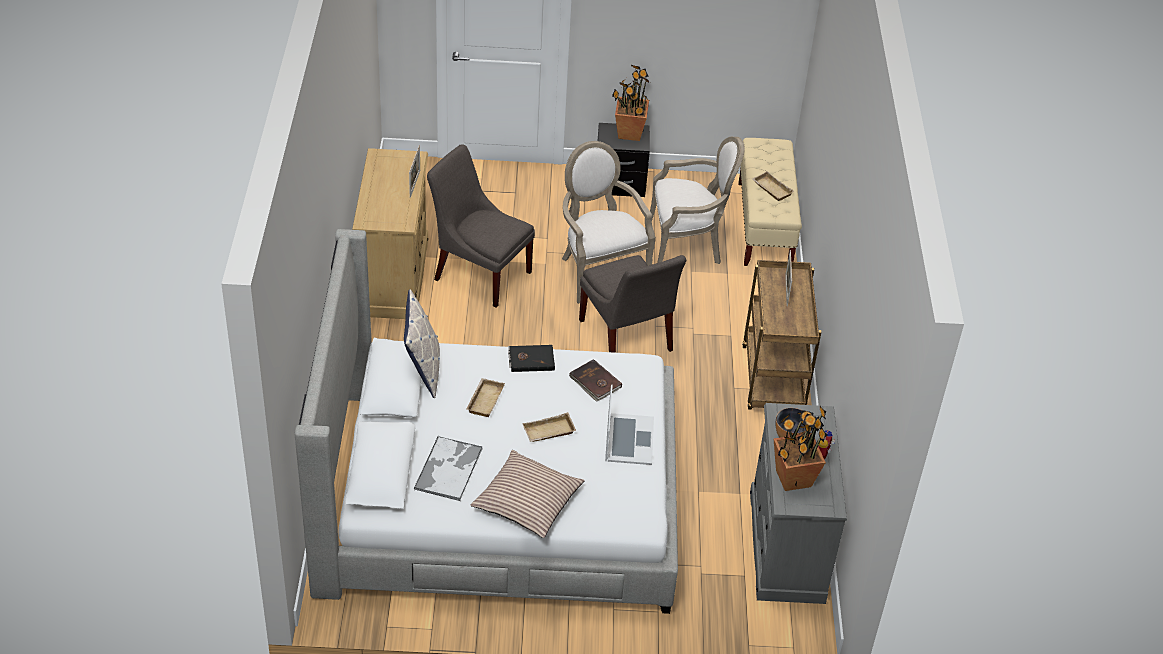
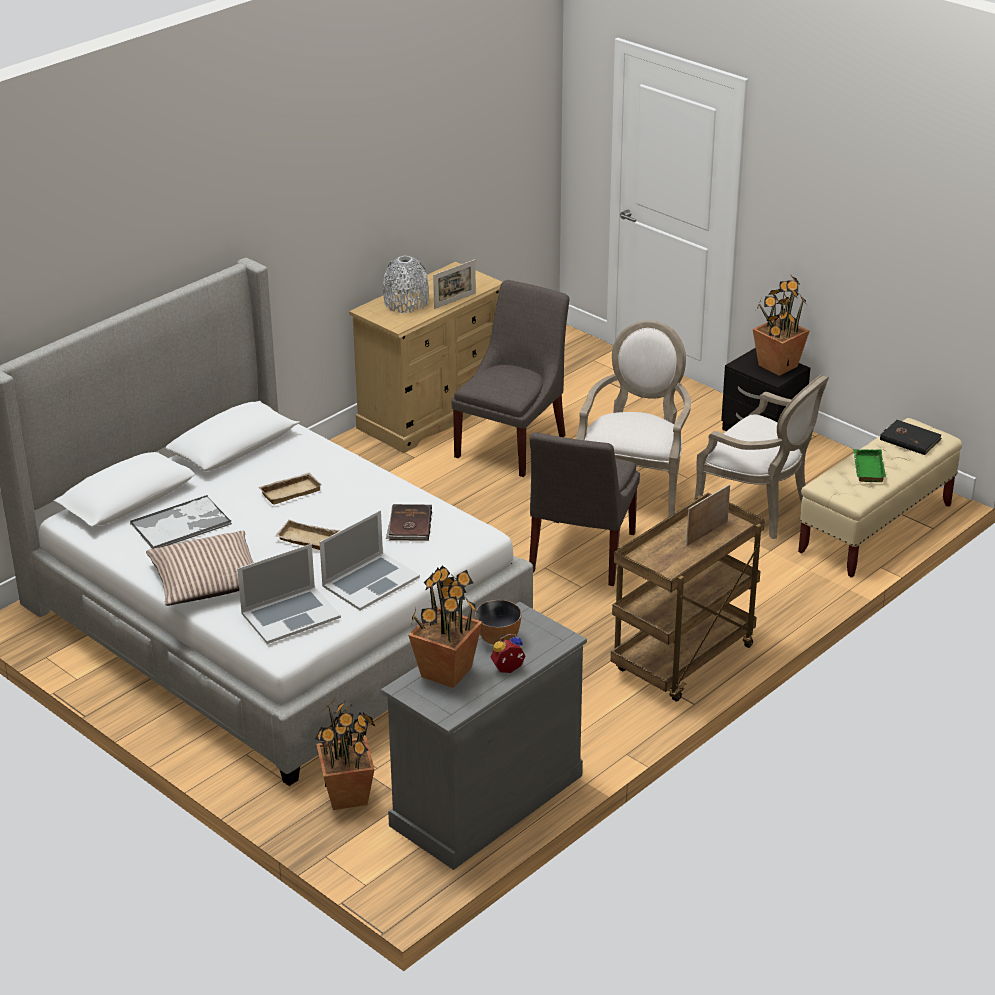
camera: 45 degrees right, 10 degrees down
pillow [404,289,440,398] -> none
grey chair [427,144,535,308] -> grey chair turned 45 degrees clockwise [452,280,569,477]
black book [508,345,555,372] -> black book moved to [880,420,942,455]
beige tray [752,171,794,201] -> green tray [853,449,886,482]
none -> laptop [237,544,341,644]
none -> potted plant [315,700,376,810]
none -> grey vase [383,256,429,313]

